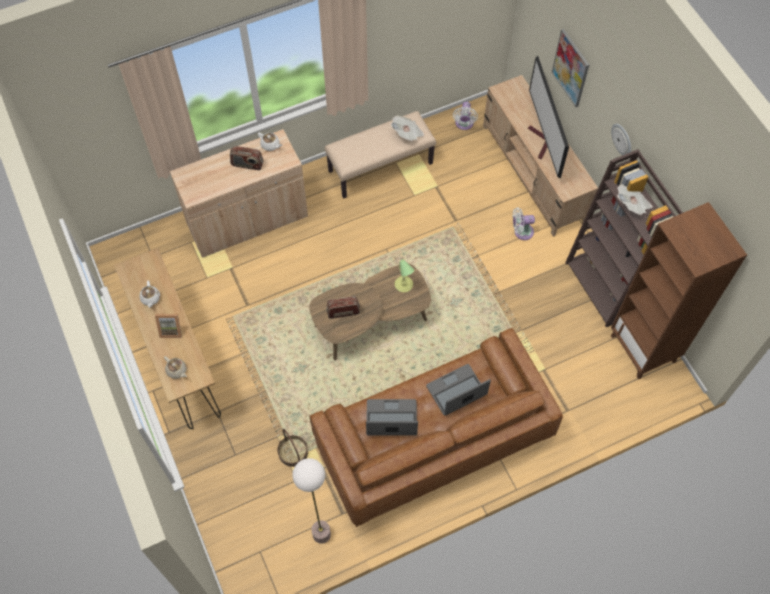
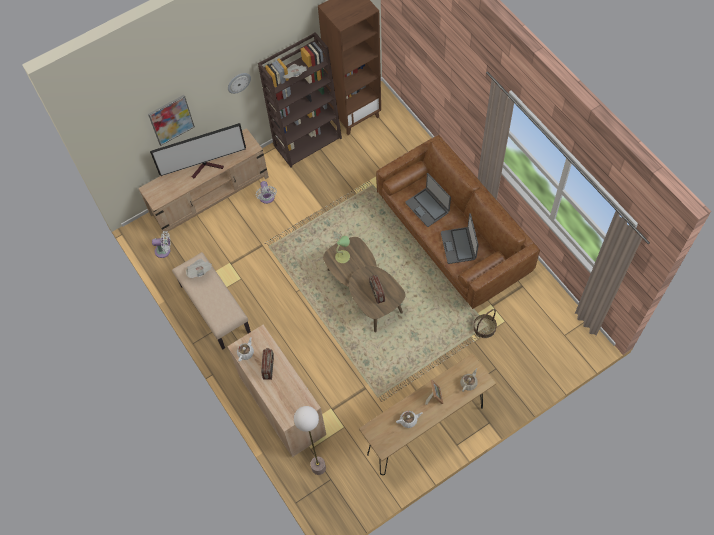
camera: 95 degrees left, 0 degrees up
floor lamp [292,458,331,544] -> floor lamp moved to [294,406,326,475]

